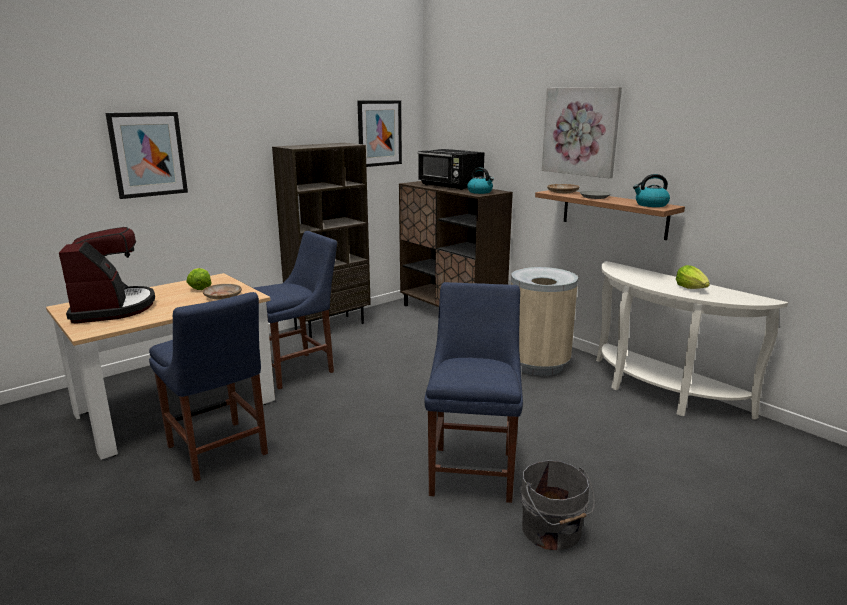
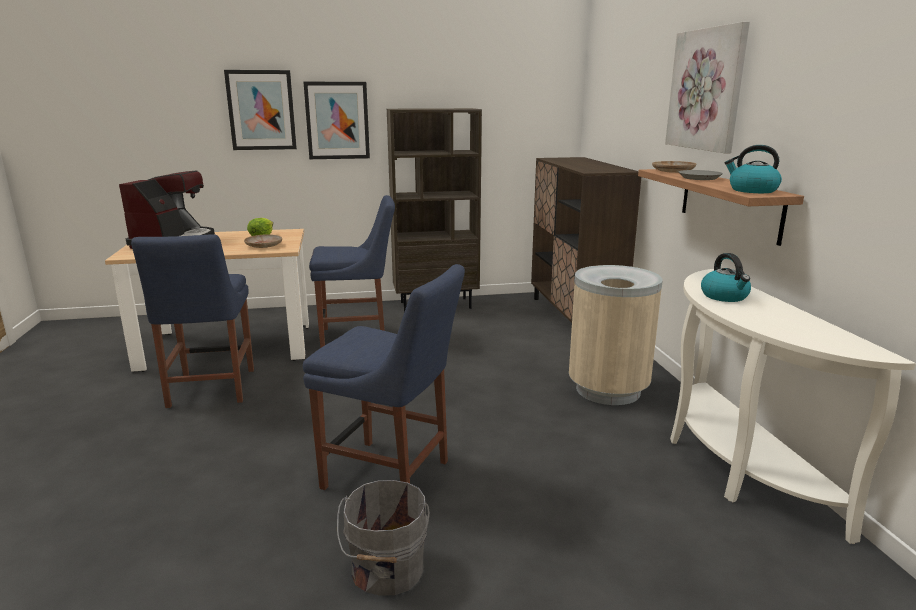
camera: 30 degrees right, 0 degrees up
picture [357,100,402,167] -> picture moved to [304,82,370,159]
black microwave [418,149,484,190] -> none
blue chair [424,282,523,503] -> blue chair turned 75 degrees clockwise [303,264,465,490]
kettle [467,167,494,194] -> kettle moved to [701,253,751,302]
lettuce [676,265,710,289] -> none

